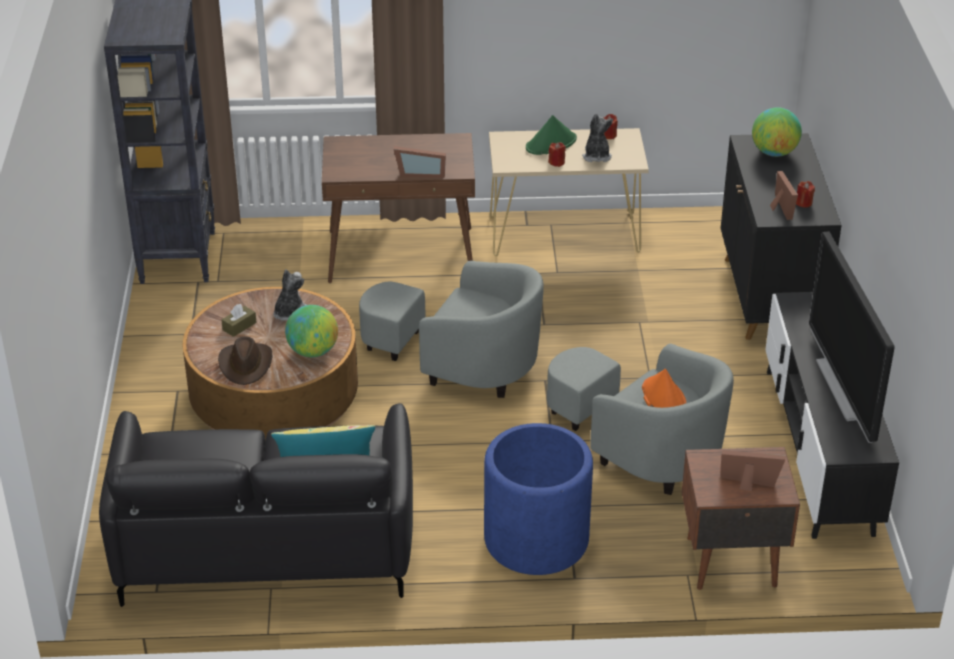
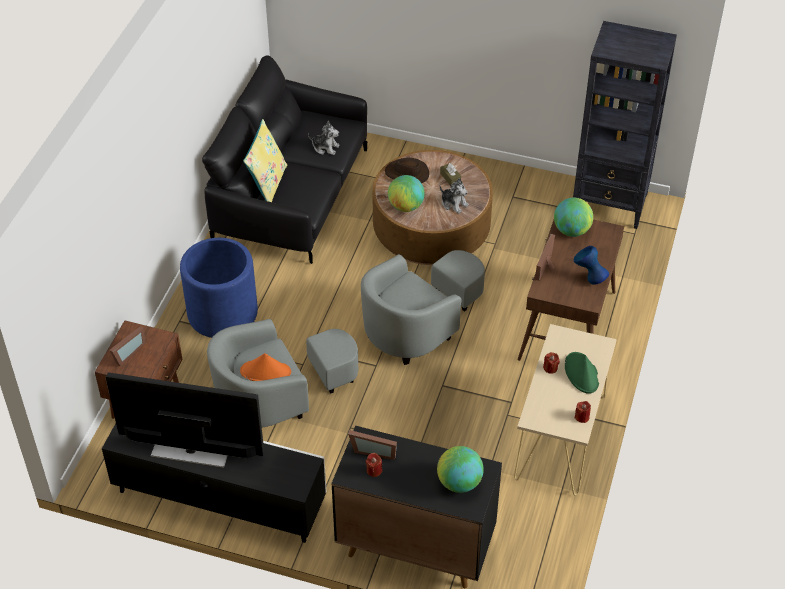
camera: 110 degrees right, 10 degrees up
plush toy [582,114,613,162] -> plush toy moved to [308,121,340,155]
none -> globe [554,198,593,237]
none -> blue vase [574,246,609,285]

